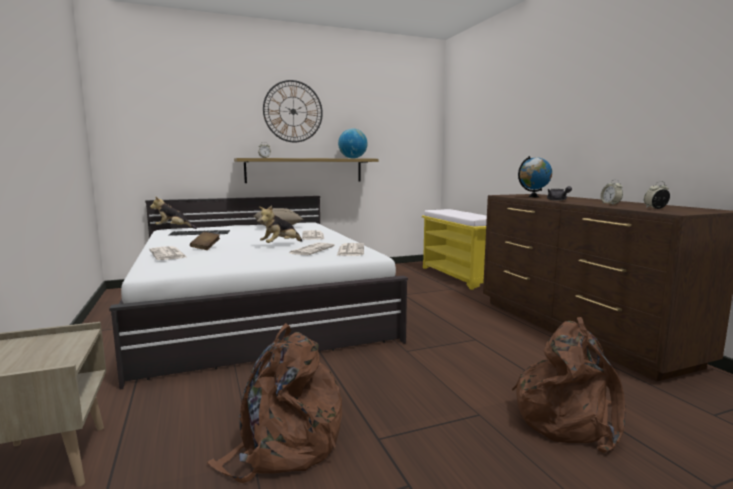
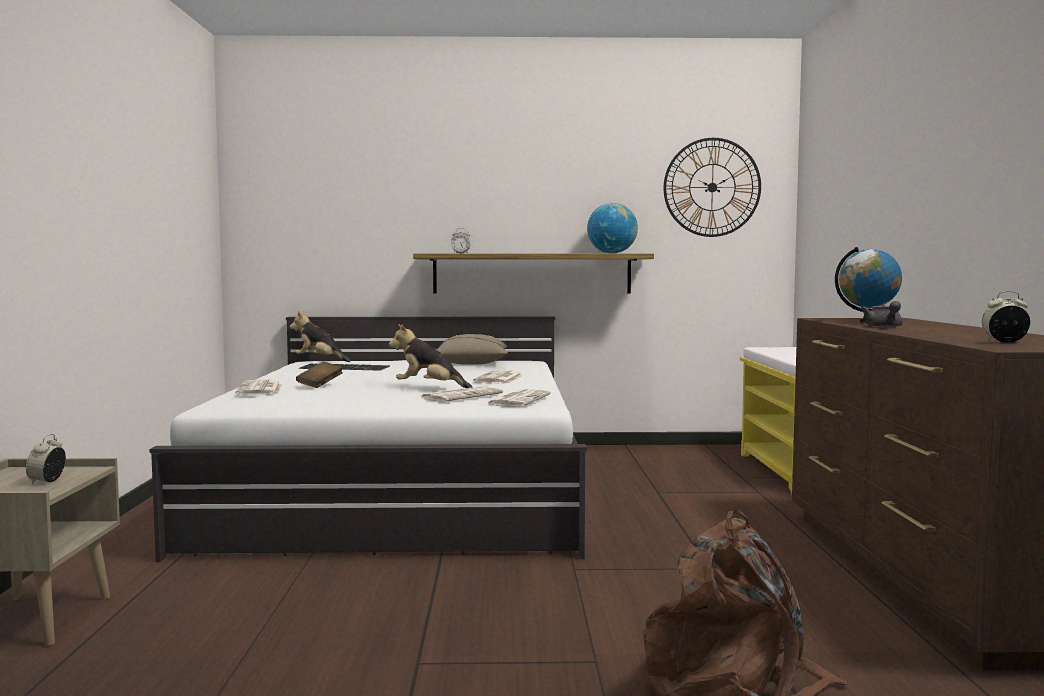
camera: 20 degrees right, 5 degrees down
brown backpack [207,323,342,483] -> none
plush toy [259,205,302,243] -> plush toy turned 45 degrees clockwise [389,324,472,388]
wall clock [263,80,323,143] -> wall clock moved to [663,138,761,237]
alarm clock [600,179,623,204] -> alarm clock moved to [26,434,66,484]

